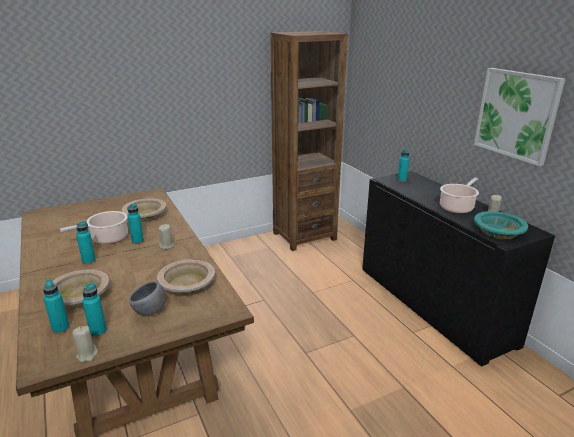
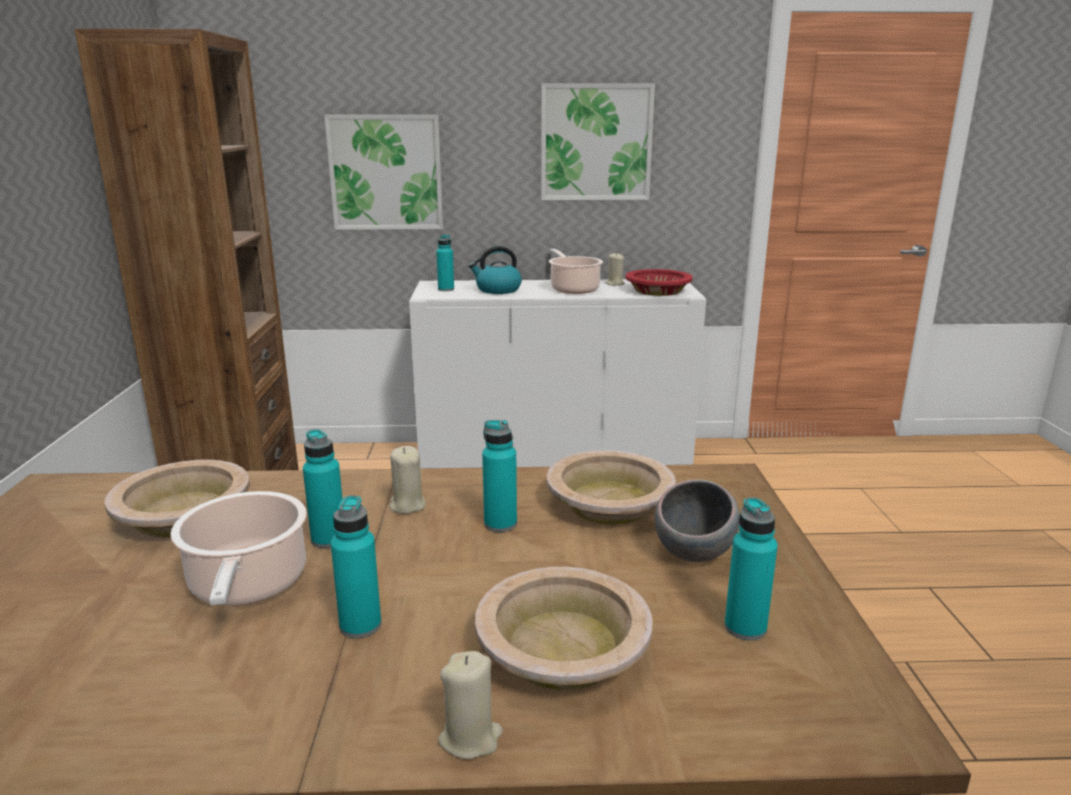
camera: 65 degrees left, 5 degrees down
turquoise bottle [43,280,70,333] -> turquoise bottle moved to [482,420,517,532]
beige candle [73,326,98,362] -> beige candle moved to [438,651,503,759]
black cabinet [362,171,555,367] -> white cabinet [409,279,706,468]
turquoise bowl [474,211,528,240] -> red bowl [626,269,692,296]
none -> picture [324,115,443,230]
none -> kettle [469,246,522,294]

